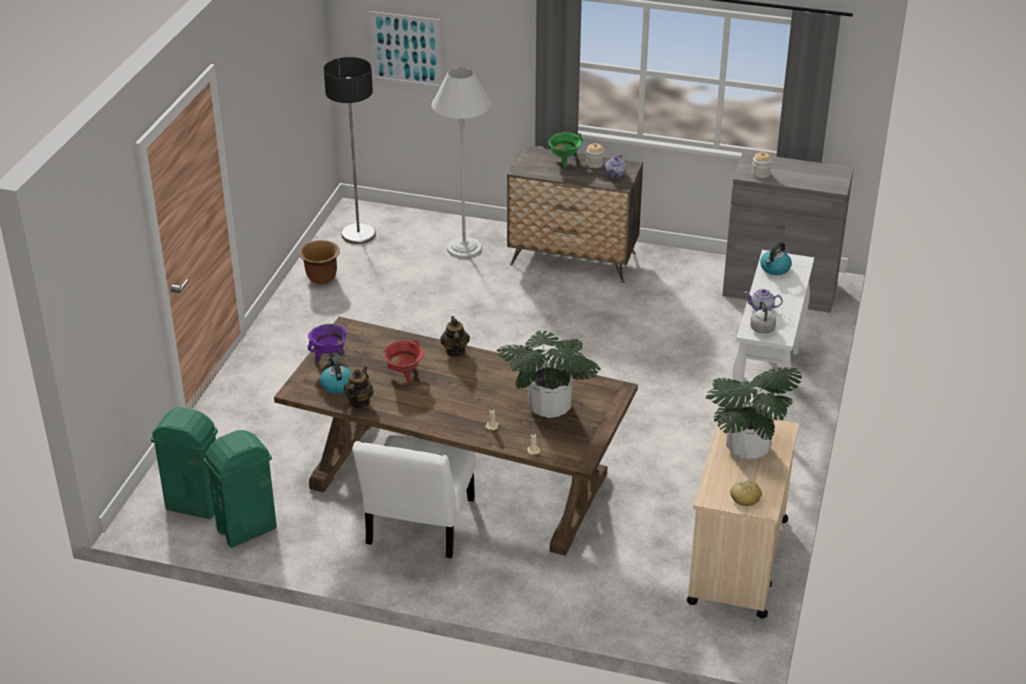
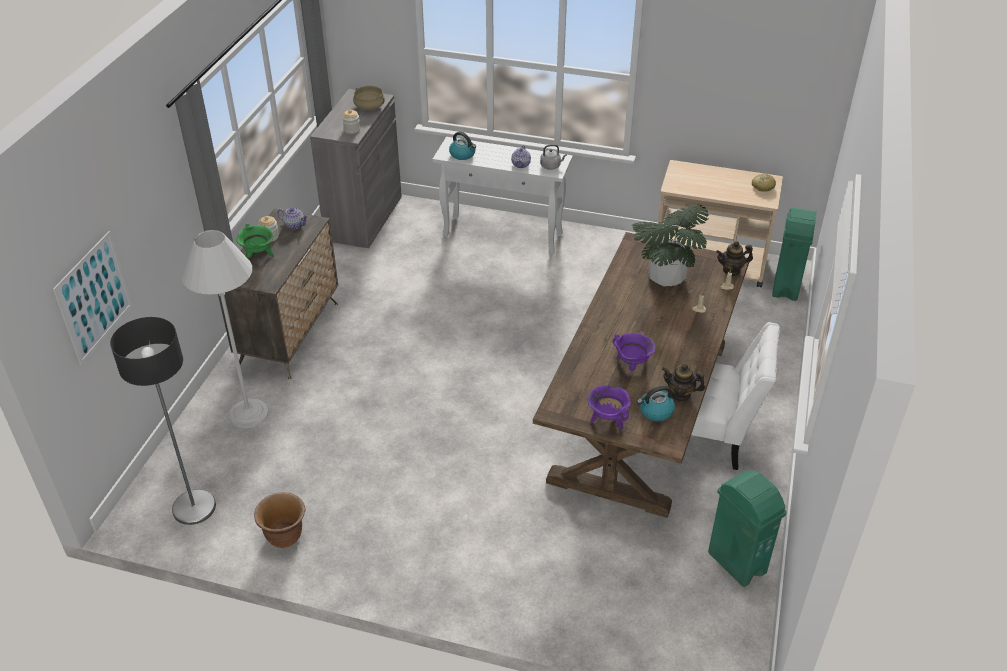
camera: 90 degrees left, 5 degrees up
green trash can [151,407,218,519] -> green trash can moved to [772,207,817,301]
red cooking pot [384,339,424,384] -> purple cooking pot [613,333,656,371]
teapot [440,316,470,357] -> teapot moved to [716,241,753,276]
potted plant [706,367,802,459] -> none
none -> beige cooking pot [353,86,385,110]

